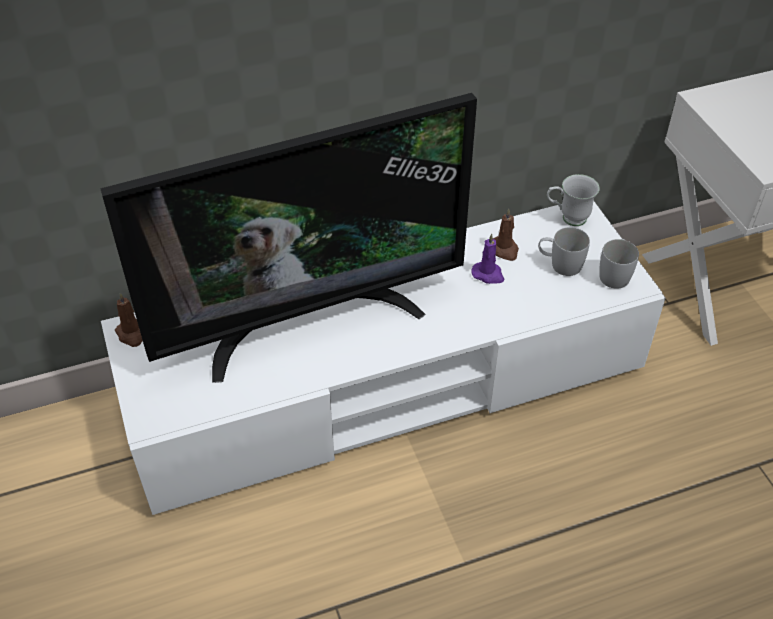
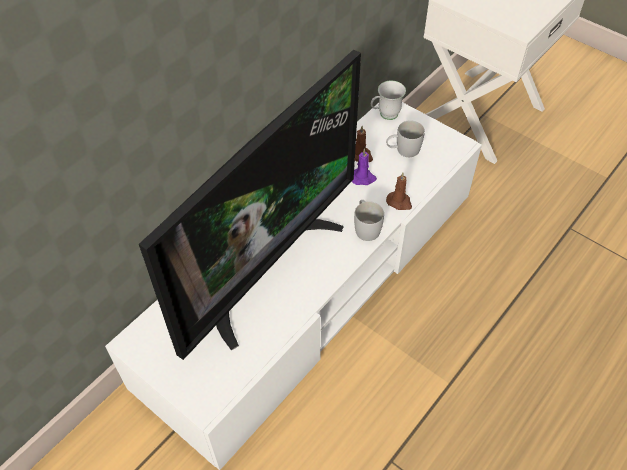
camera: 30 degrees left, 5 degrees up
brown candle [115,293,143,347] -> brown candle moved to [386,172,412,210]
white mug [599,239,639,289] -> white mug moved to [354,200,384,241]

